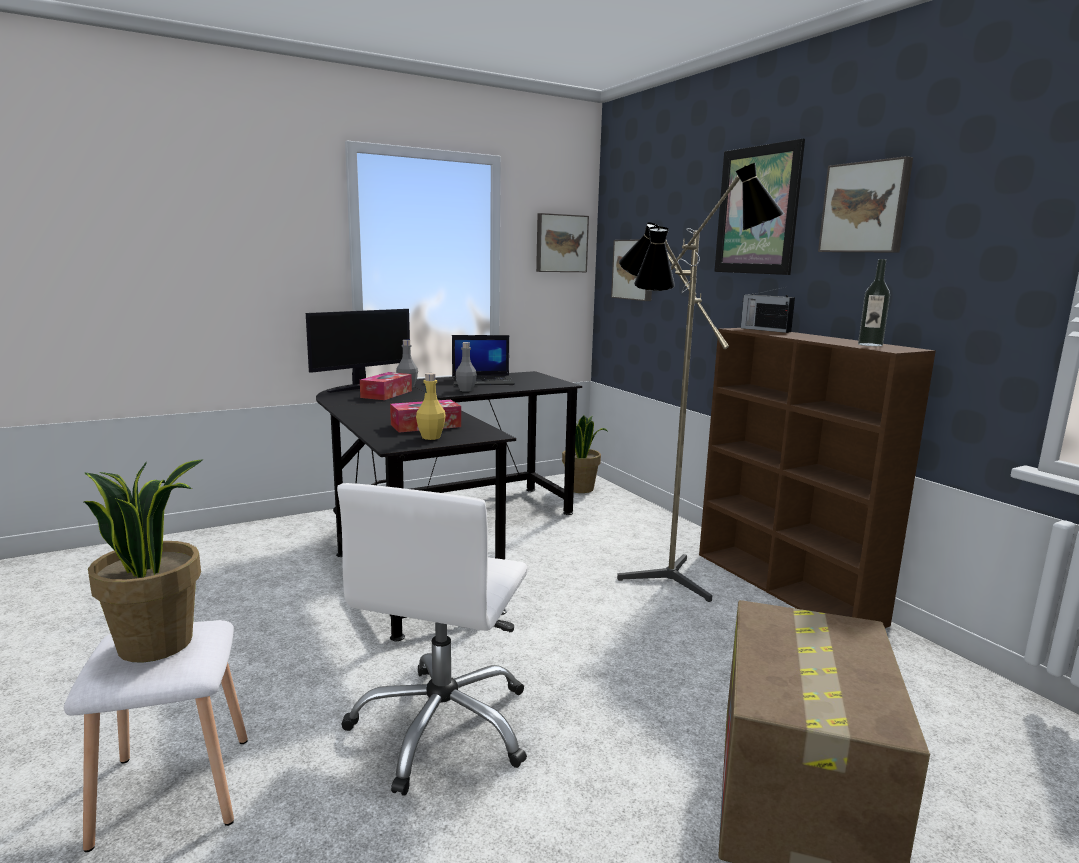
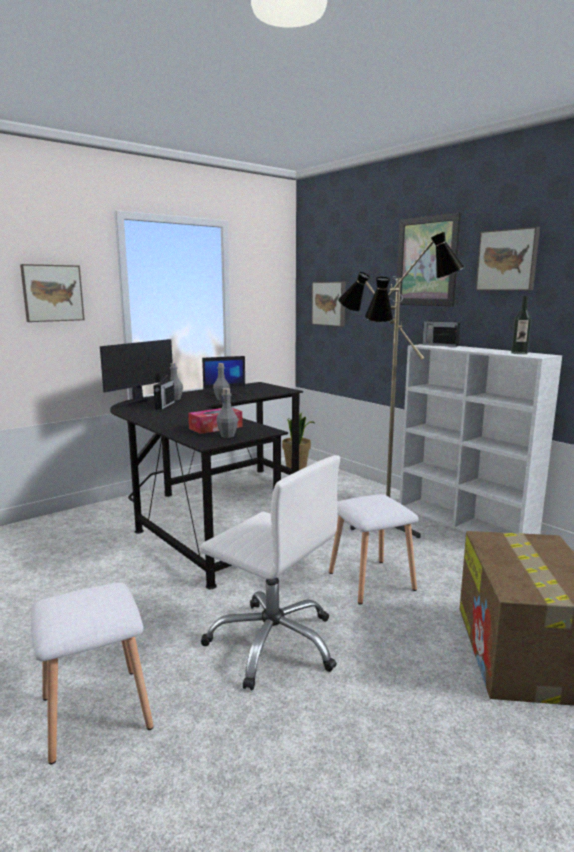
camera: 10 degrees left, 0 degrees up
potted plant [84,459,203,663] -> none
white office chair [337,483,528,796] -> white office chair turned 60 degrees counterclockwise [200,455,340,690]
tissue box [360,372,412,400] -> radio [153,378,175,410]
yellow bottle [416,373,446,440] -> grey bottle [216,388,238,438]
picture [536,213,589,272] -> picture moved to [20,264,85,322]
brown bookcase [699,328,936,628] -> white bookcase [399,344,562,534]
none -> white stool [329,494,419,604]

